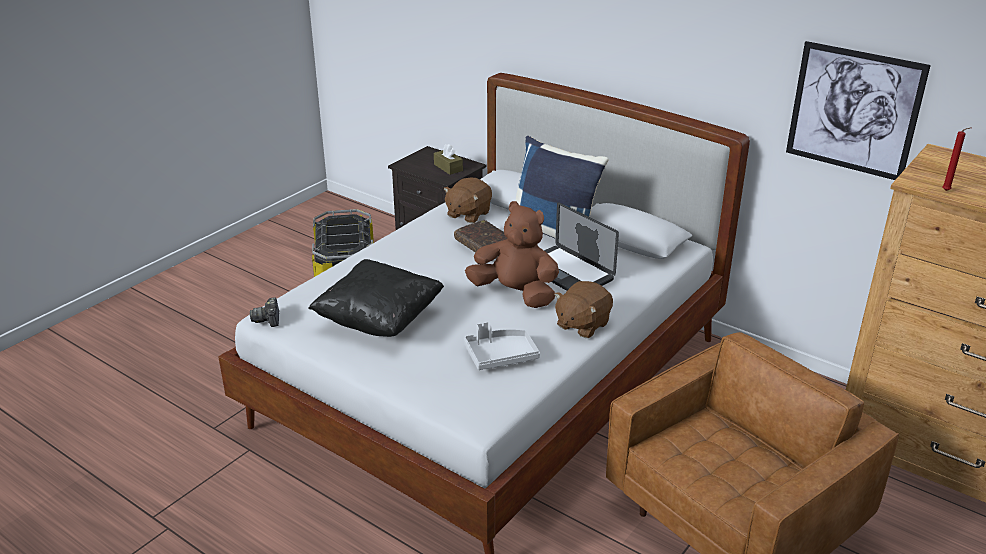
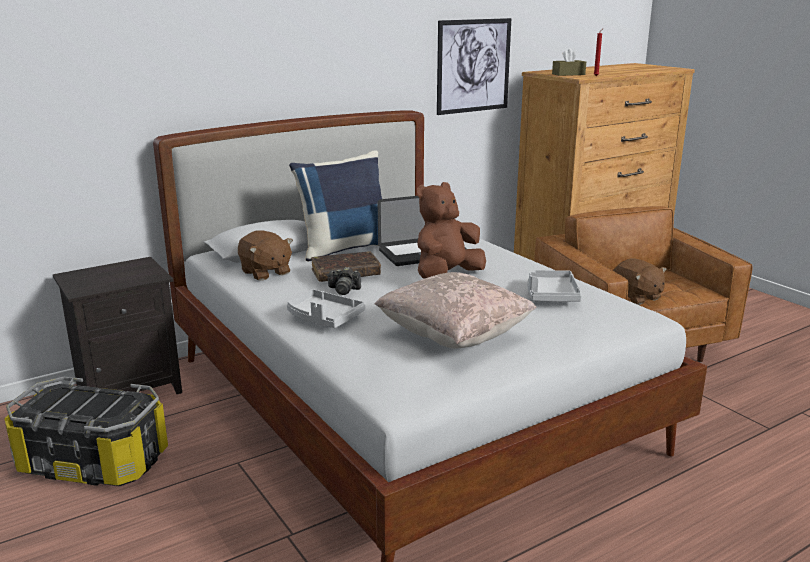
camera: 70 degrees left, 10 degrees down
camera [250,297,279,327] -> camera moved to [327,267,361,295]
black pillow [308,259,444,337] -> beige pillow [374,272,537,348]
brown tissue box [434,144,463,175] -> brown tissue box moved to [552,48,586,76]
brown plush toy [554,281,613,338] -> brown plush toy moved to [613,258,667,305]
none -> grey tray [287,289,365,328]

